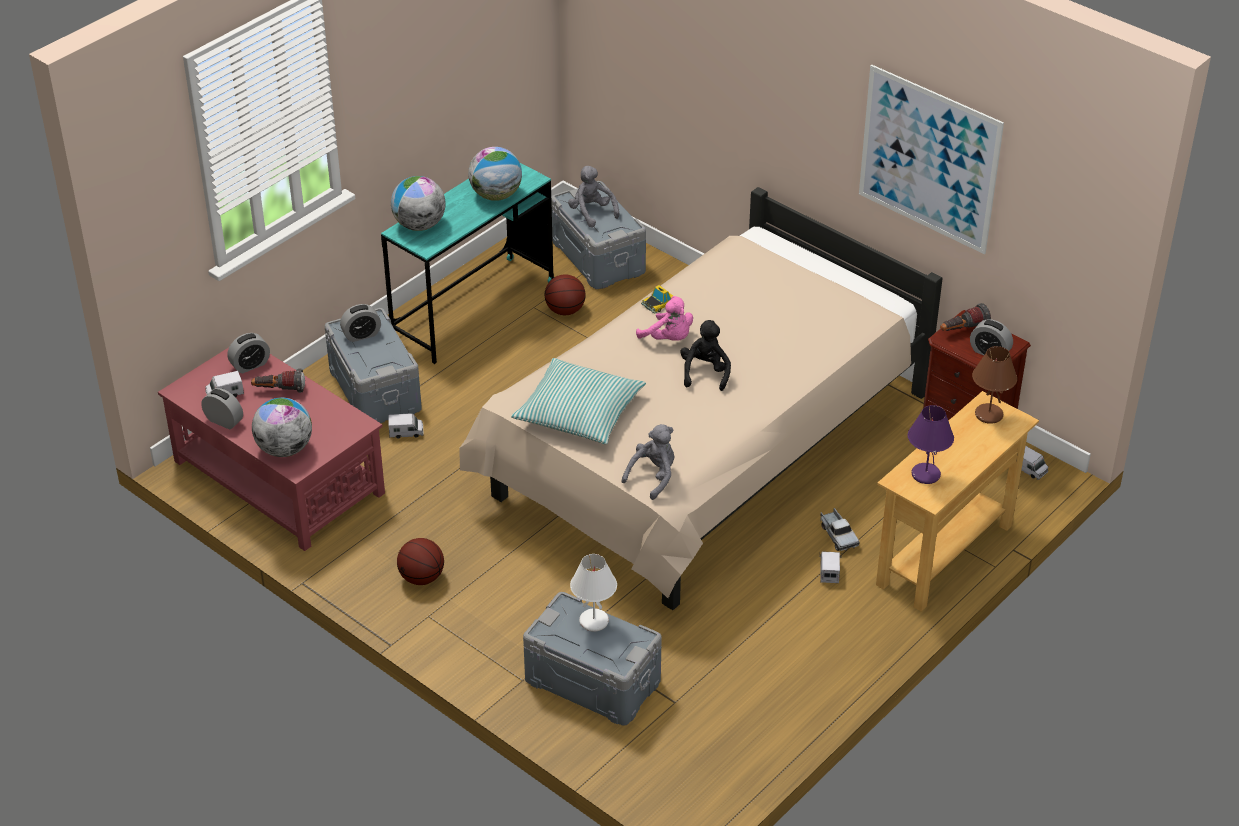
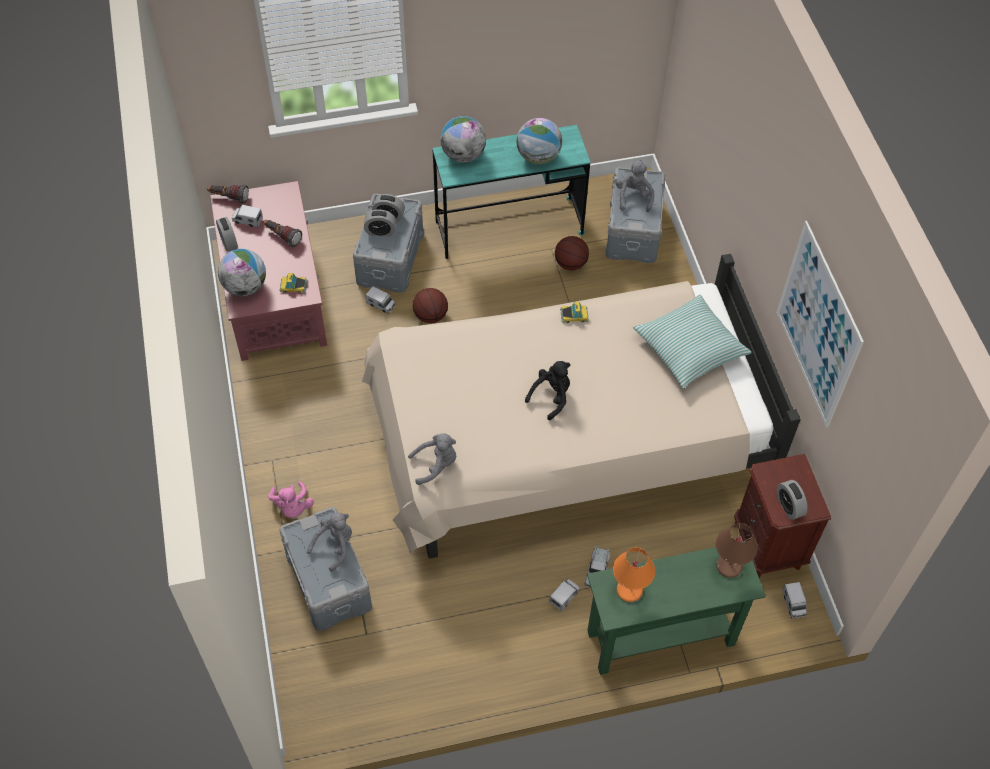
camera: 35 degrees right, 15 degrees up
alarm clock [227,333,270,373] -> alarm clock moved to [364,209,396,236]
basketball [397,538,444,585] -> basketball moved to [413,288,448,323]
pillow [511,358,646,444] -> pillow moved to [633,294,752,389]
white table lamp [570,554,617,632] -> grey plush toy [307,513,352,572]
pink plush toy [636,296,693,341] -> pink plush toy moved to [268,481,314,518]
beige console table [876,391,1039,612] -> green console table [587,541,766,675]
purple table lamp [908,405,954,484] -> orange table lamp [613,547,655,602]
flashlight [940,303,991,331] -> flashlight moved to [207,185,249,204]
none -> toy car [279,273,308,293]

